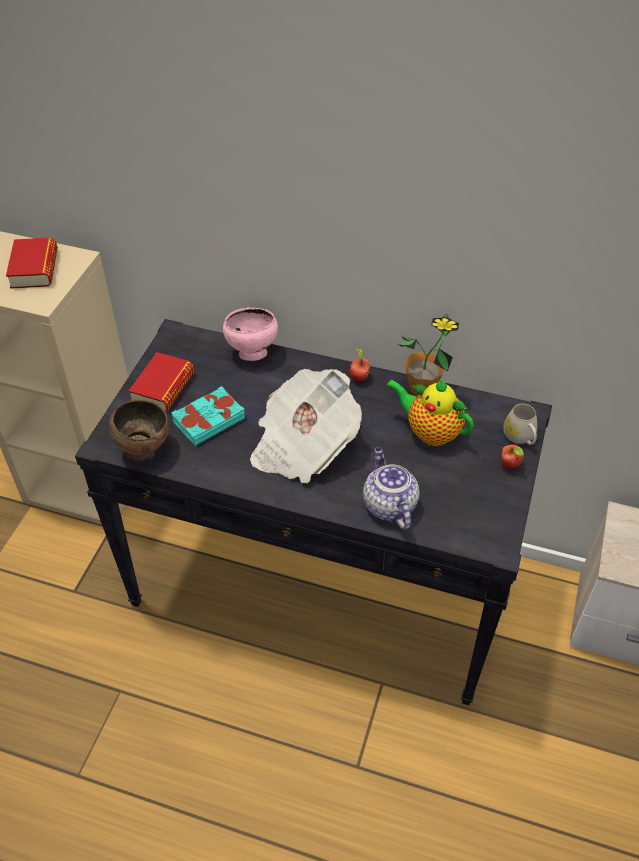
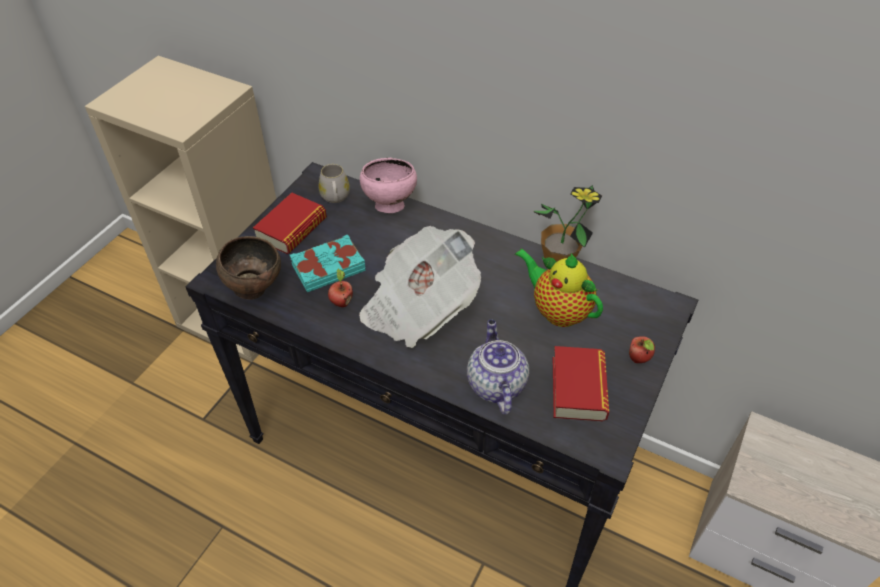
camera: 10 degrees right, 0 degrees up
book [6,238,58,289] -> book moved to [553,346,609,422]
apple [349,348,370,382] -> apple moved to [328,269,353,307]
white mug [503,404,537,445] -> white mug moved to [319,164,350,203]

